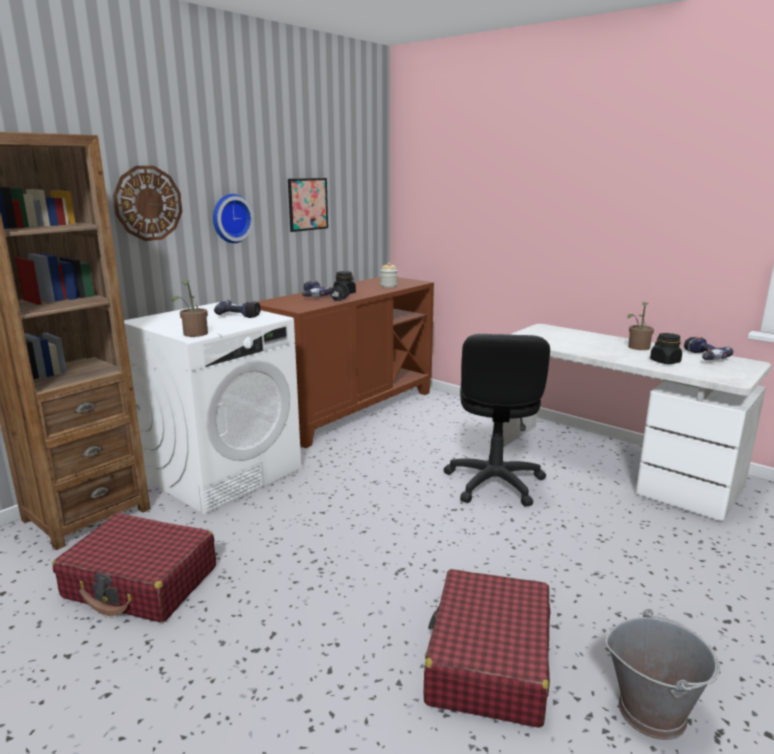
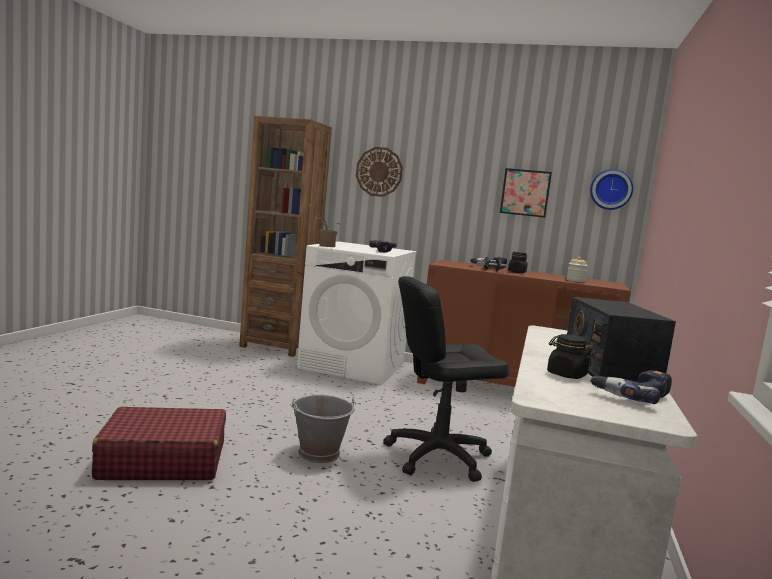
camera: 65 degrees right, 10 degrees down
red suitcase [53,513,216,623] -> none
wall clock [213,194,254,243] -> wall clock moved to [590,169,633,210]
grey bucket [605,609,720,740] -> grey bucket moved to [291,395,356,463]
potted plant [628,302,654,350] -> radio [567,297,676,382]

